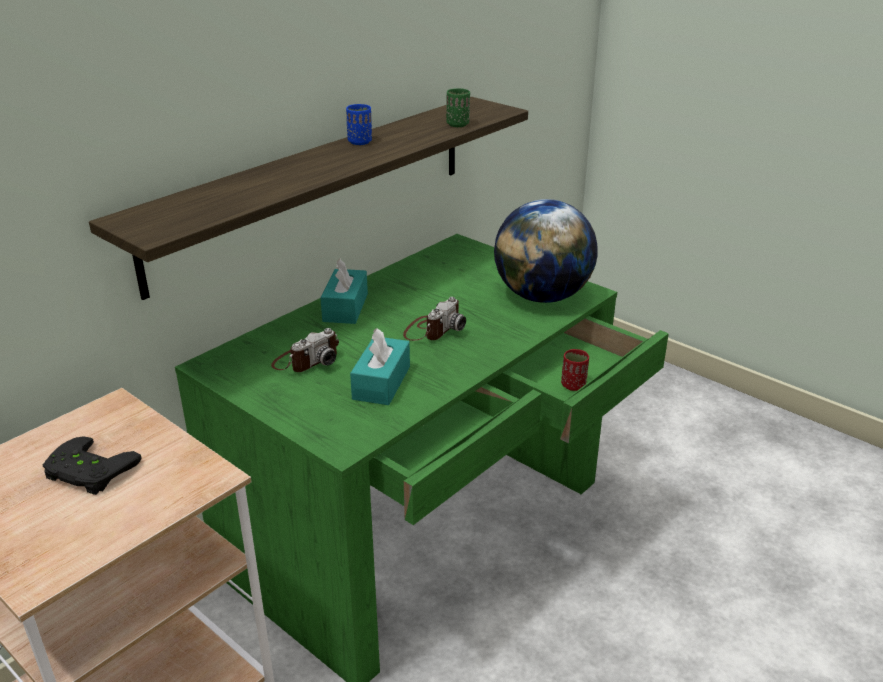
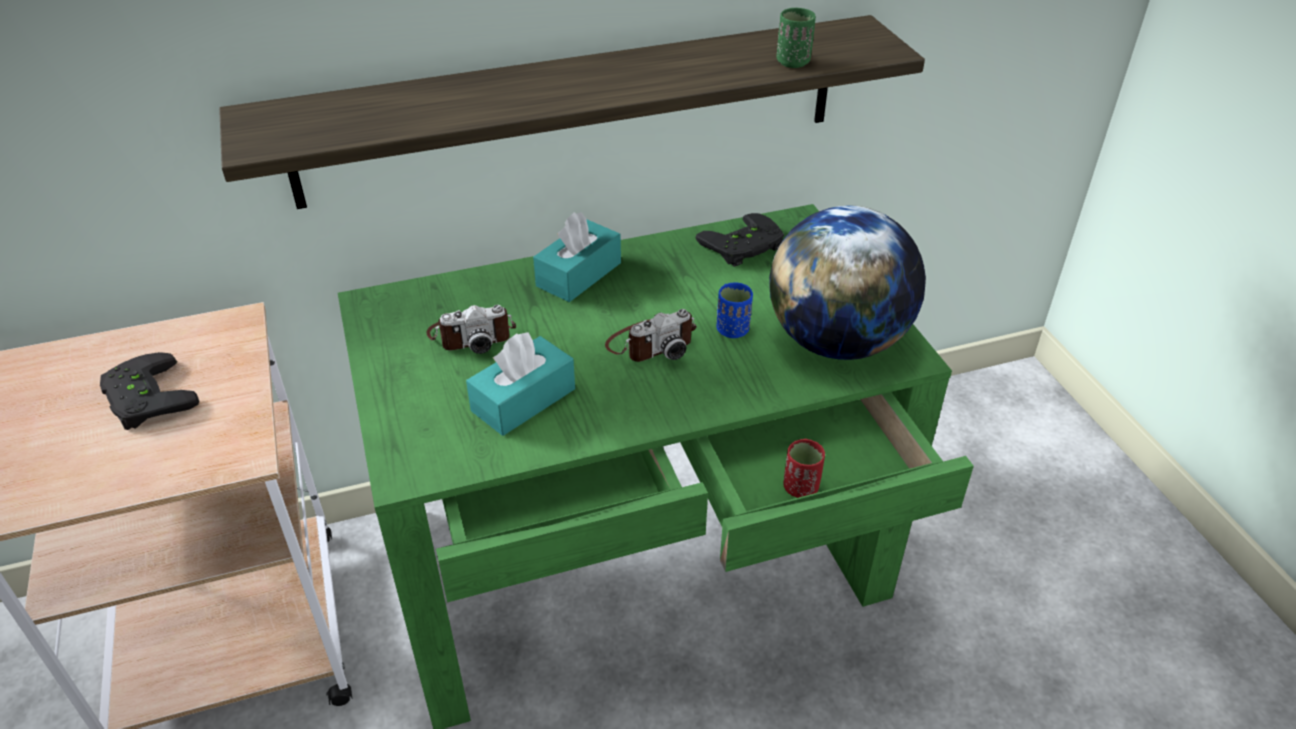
camera: 30 degrees right, 10 degrees up
blue cup [346,104,372,145] -> blue cup moved to [717,282,753,338]
none -> black game controller [696,213,784,267]

